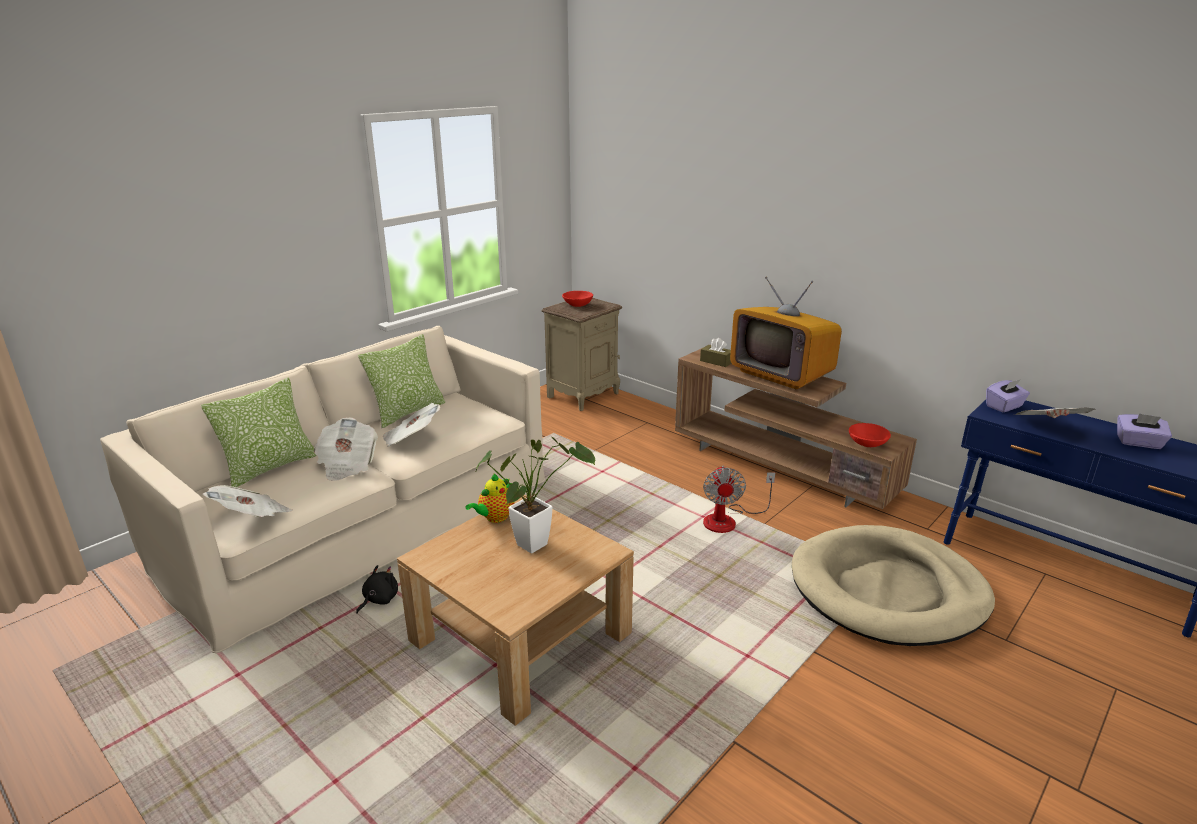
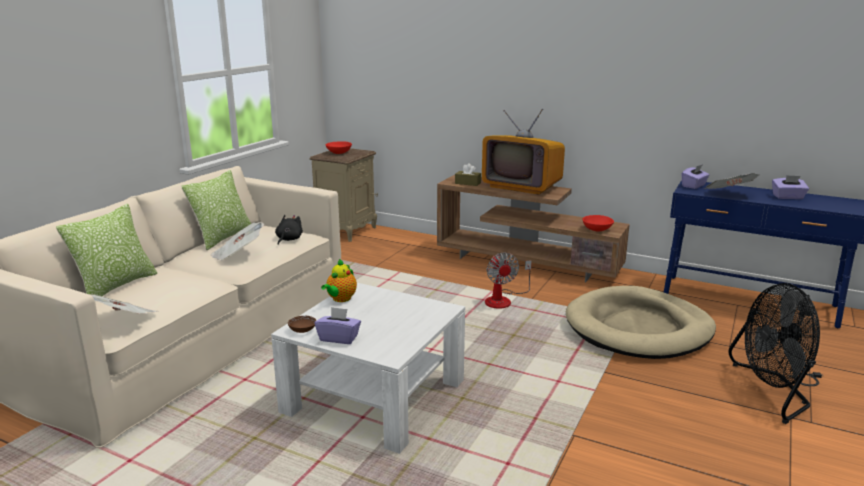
camera: 15 degrees left, 5 degrees down
newspaper [314,417,378,481] -> none
black plush toy [356,565,398,614] -> black plush toy moved to [275,215,303,245]
brown coffee table [397,494,634,726] -> white coffee table [271,283,465,454]
potted plant [475,437,595,553] -> none
none -> brown bowl [288,316,317,333]
none -> purple tissue box [315,307,361,344]
none -> black fan [729,283,823,424]

